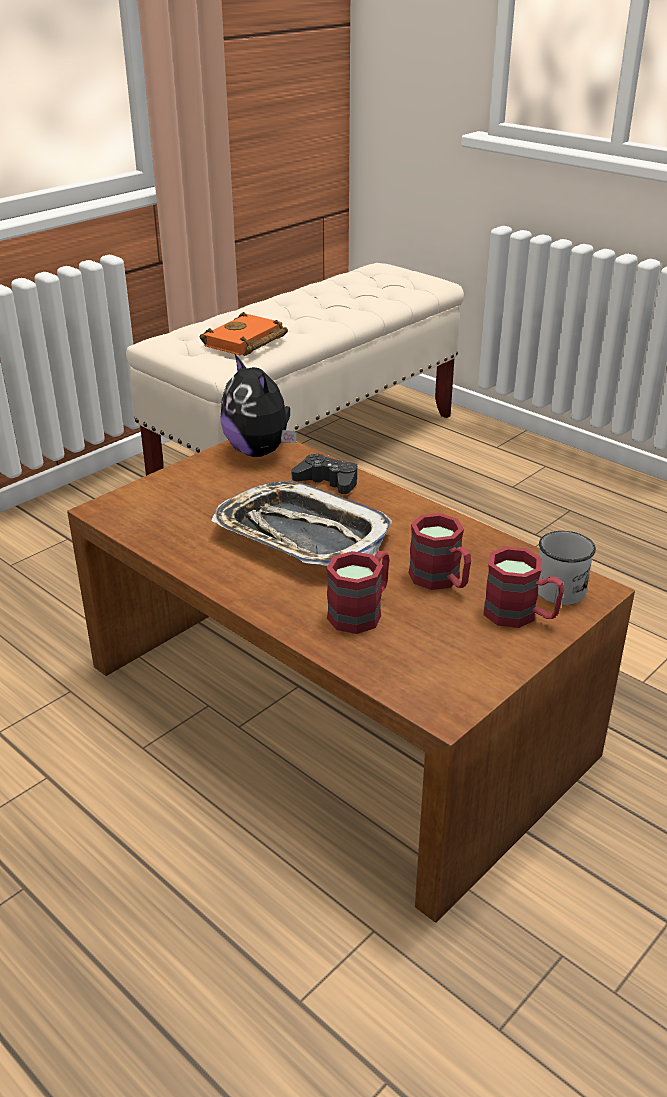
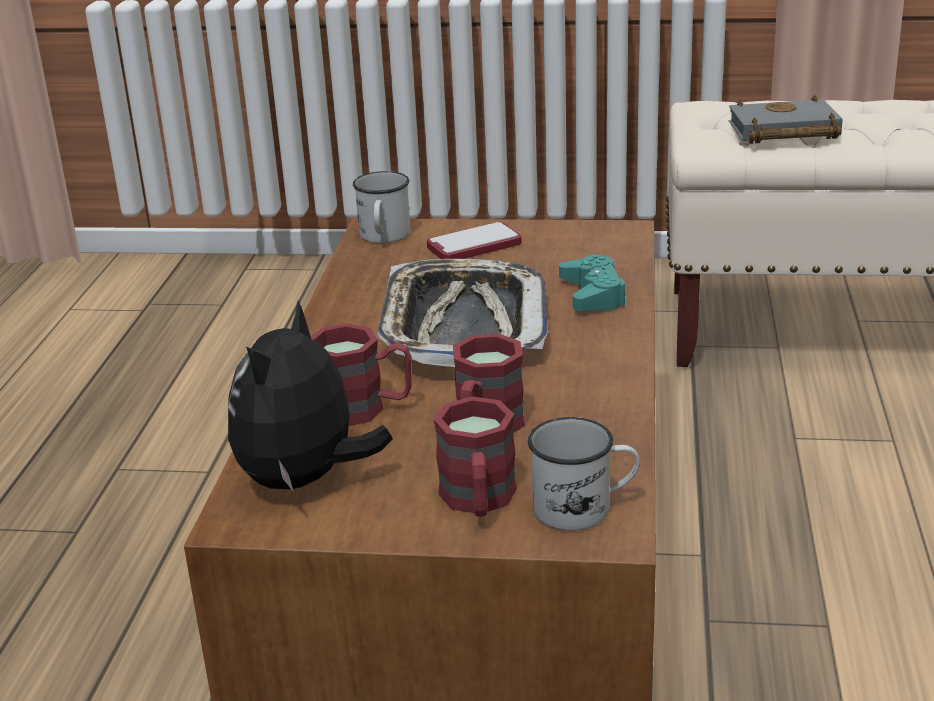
camera: 55 degrees right, 5 degrees down
orange book [200,312,288,356] -> grey book [728,95,843,144]
plush toy [220,354,297,457] -> plush toy moved to [228,301,393,492]
black game controller [292,453,357,494] -> turquoise game controller [559,255,628,311]
none -> white mug [353,171,411,243]
none -> phone [427,222,521,259]

